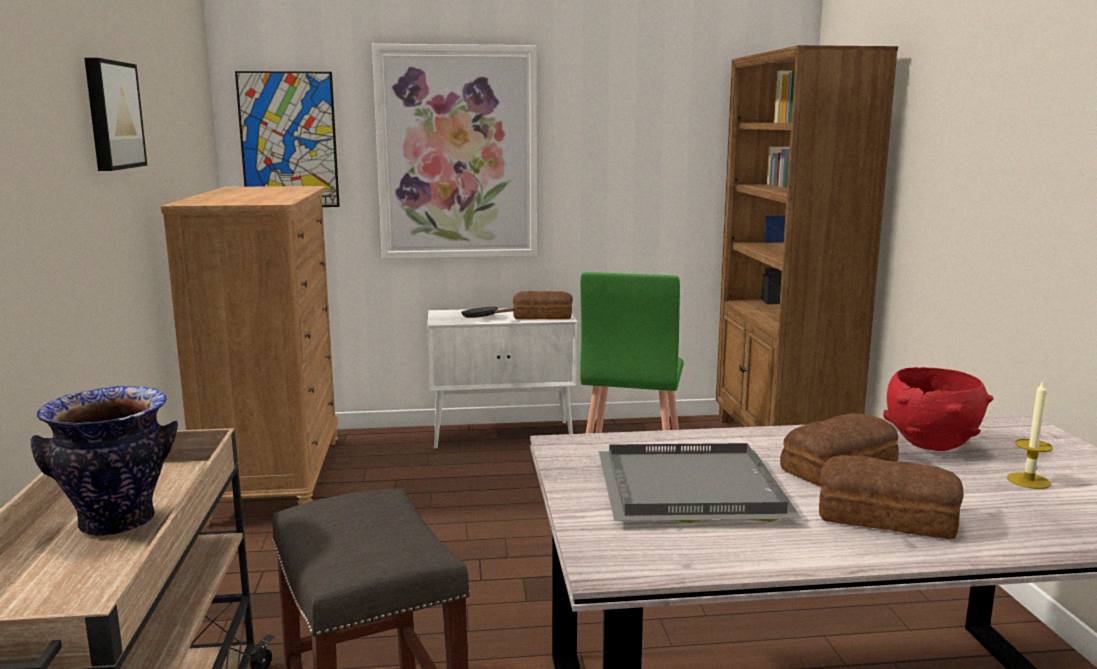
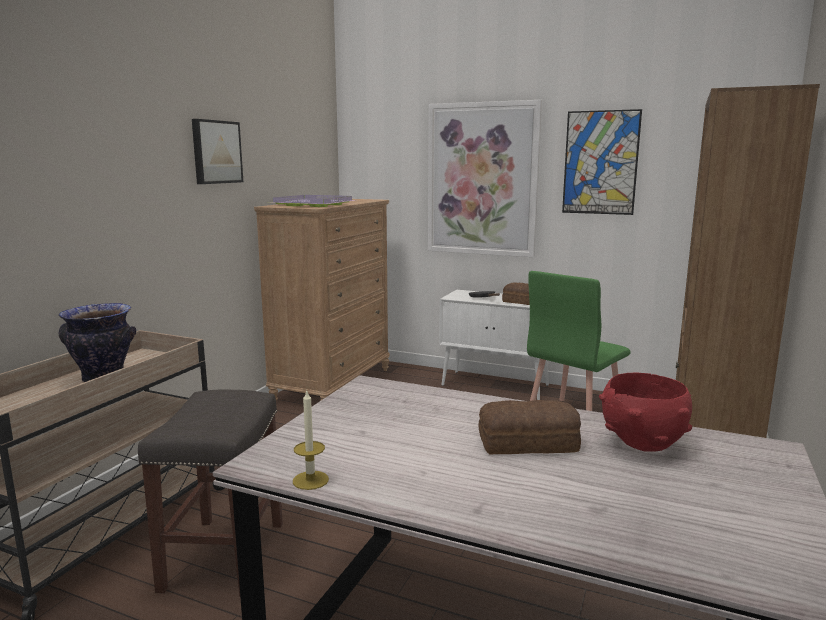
camera: 30 degrees right, 0 degrees up
picture [235,71,340,207] -> picture moved to [562,109,642,215]
grey tray [599,443,802,523] -> none
bread [819,455,964,539] -> none
candle [1007,382,1053,489] -> candle moved to [293,391,329,490]
none -> purple tray [267,195,355,207]

